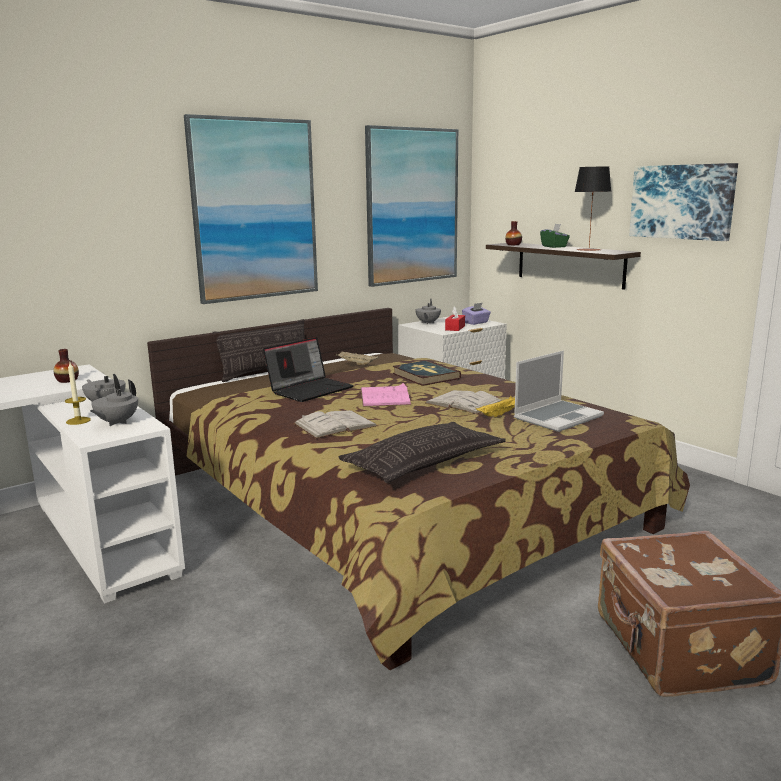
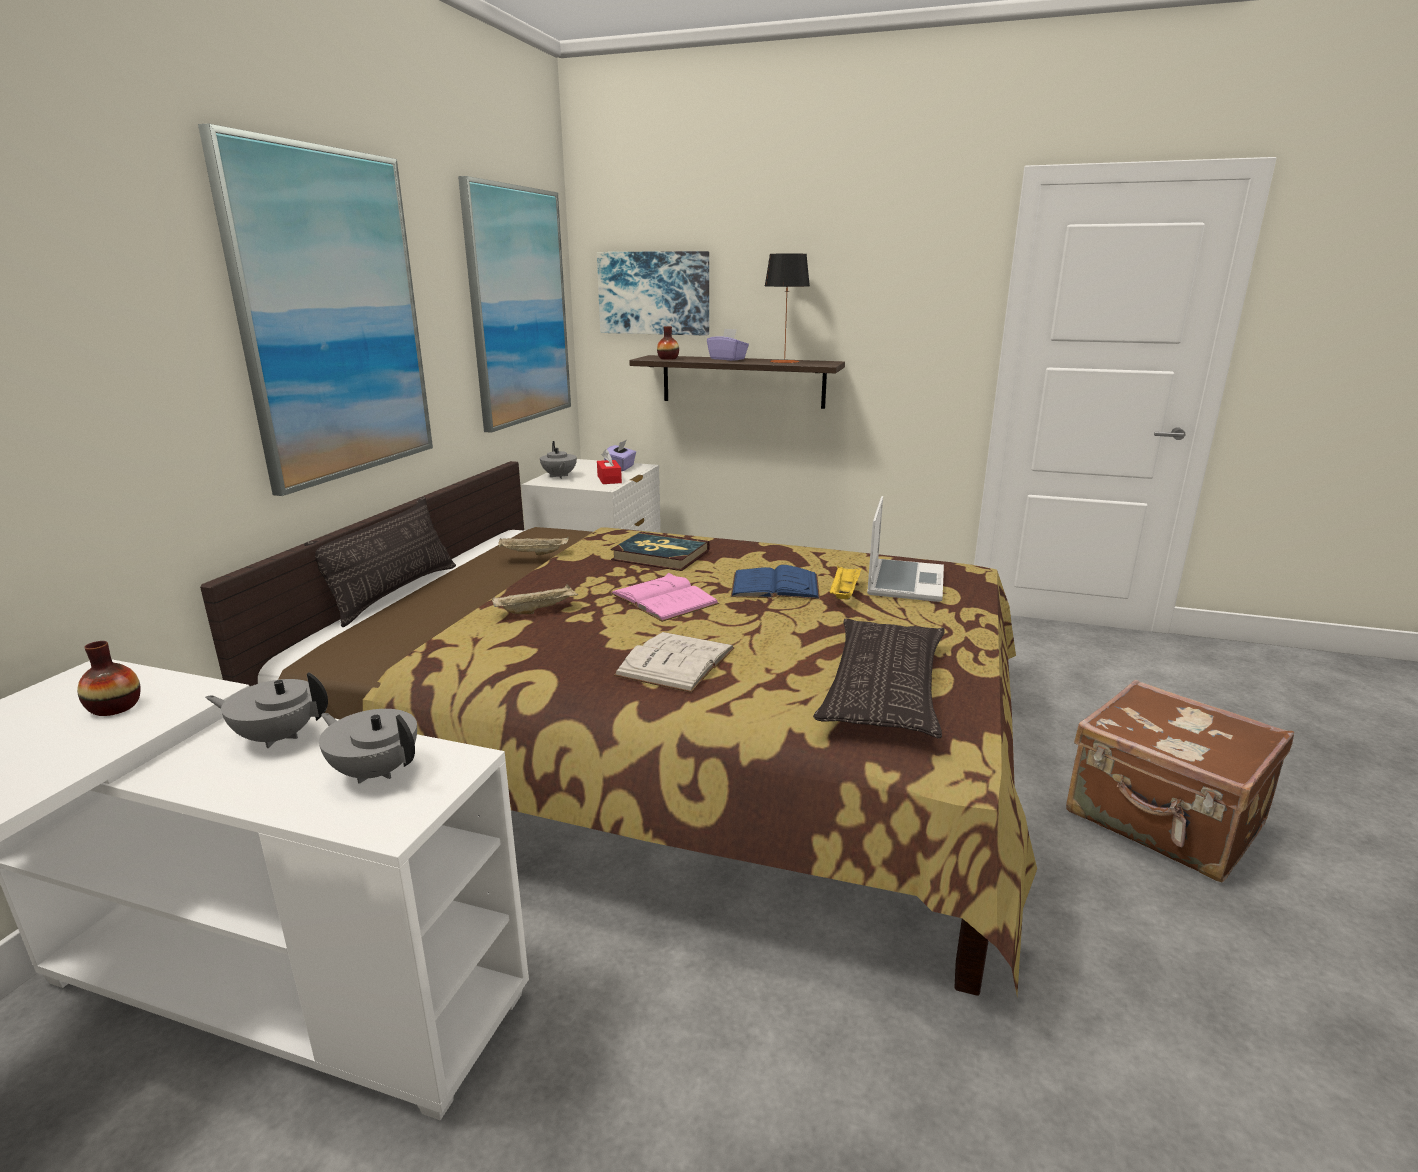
camera: 35 degrees left, 5 degrees up
candle [65,363,91,425] -> none
grey teapot [90,380,138,426] -> grey teapot turned 135 degrees clockwise [319,709,417,784]
laptop [263,337,354,402] -> beige tray [492,584,578,614]
white book [425,390,502,414] -> blue book [731,565,820,599]
green tissue box [540,224,570,248] -> purple tissue box [707,329,749,361]
picture [629,163,738,241] -> picture moved to [597,251,709,336]

